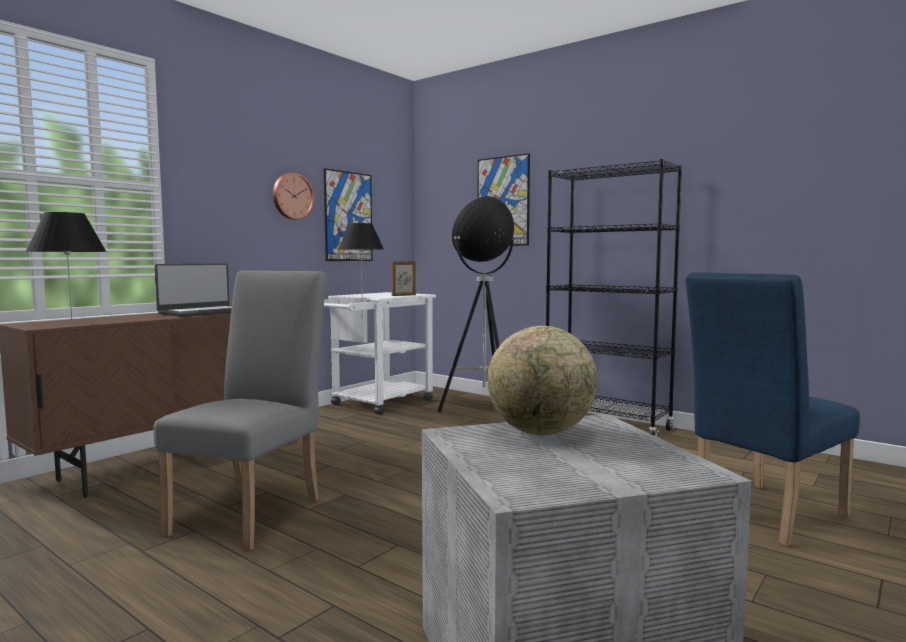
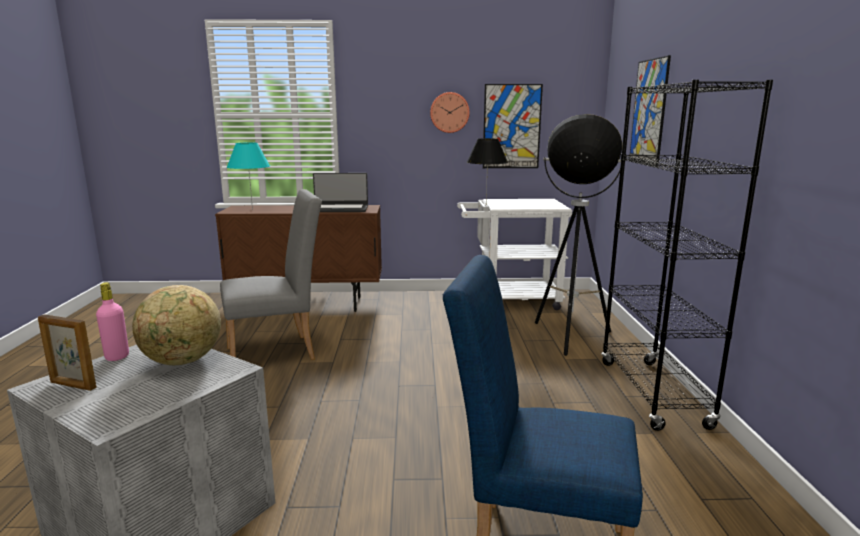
camera: 50 degrees right, 10 degrees up
black table lamp [26,212,107,323] -> turquoise table lamp [227,142,270,210]
picture frame [392,261,416,296] -> picture frame moved to [38,314,97,391]
none -> pink bottle [96,282,129,361]

